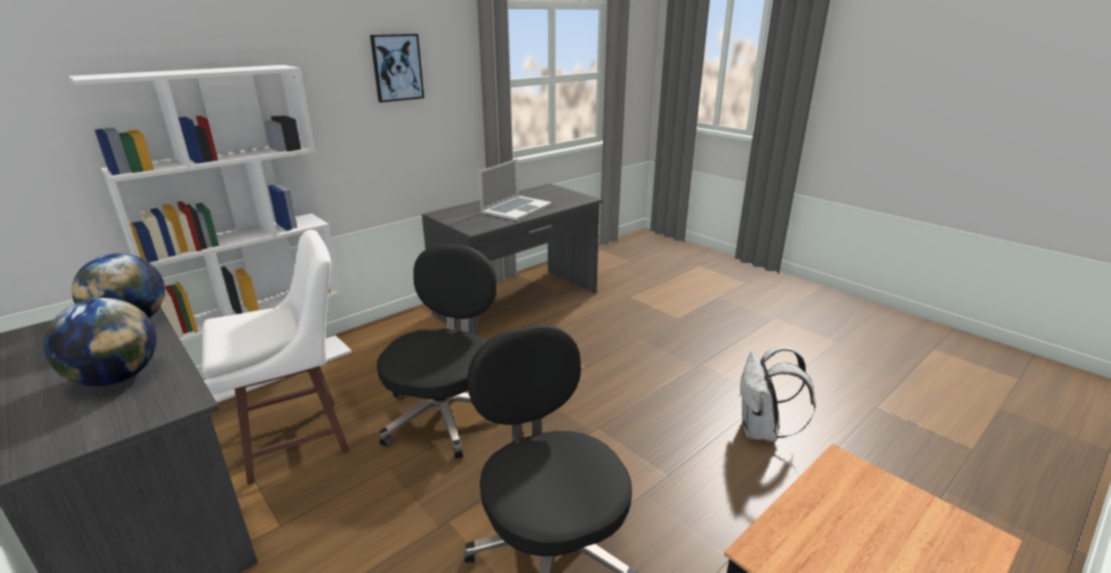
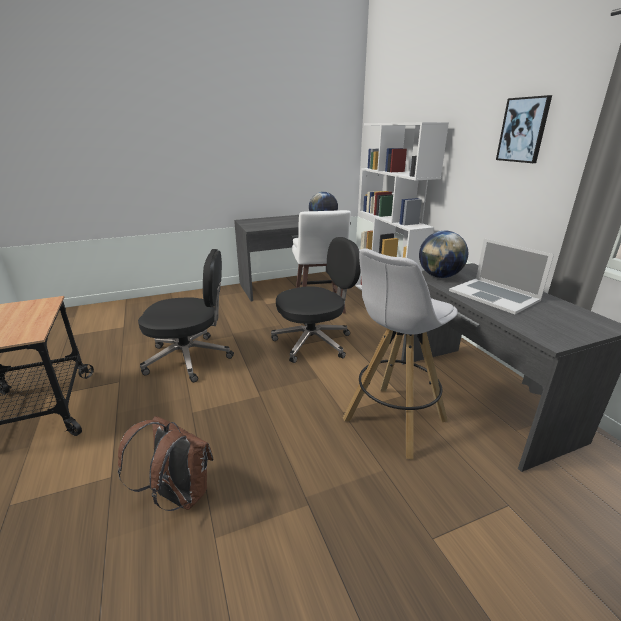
camera: 110 degrees right, 0 degrees up
globe [44,298,157,386] -> globe moved to [419,231,469,278]
black office chair [377,244,497,459] -> black office chair turned 60 degrees counterclockwise [271,237,361,363]
white backpack [739,346,816,442] -> brown backpack [118,416,214,511]
none -> white stool [343,249,458,460]

